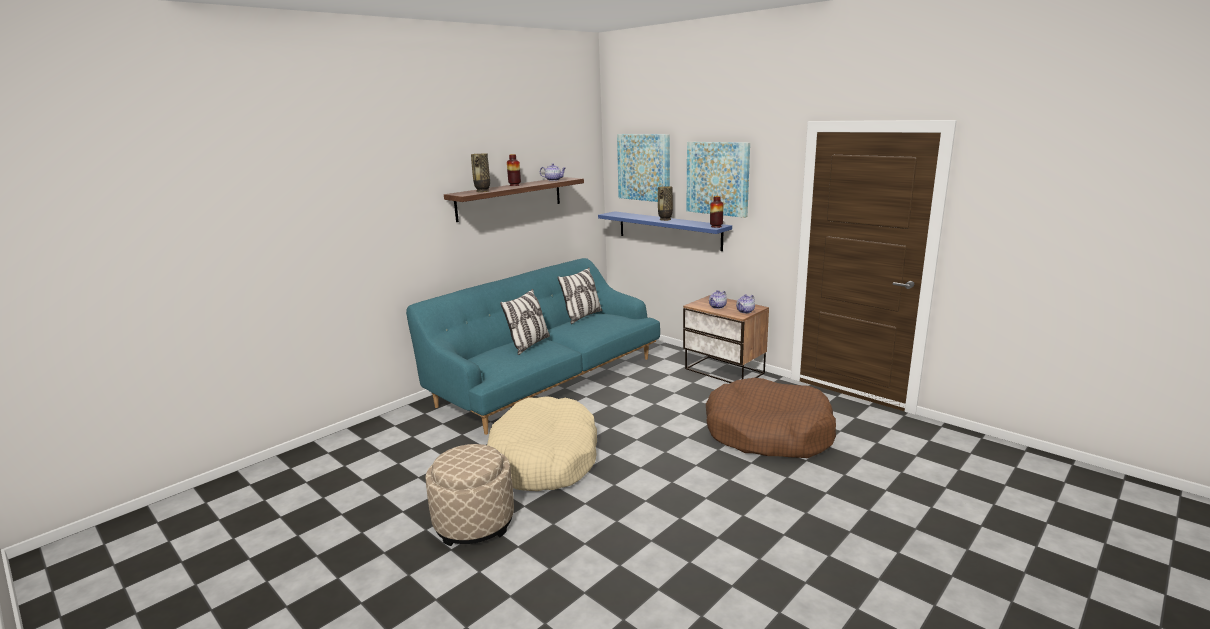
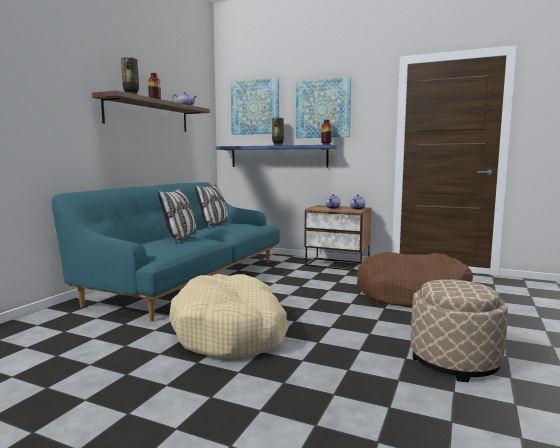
camera: 20 degrees left, 10 degrees down
beige ottoman [425,444,514,546] -> beige ottoman moved to [411,279,508,382]

